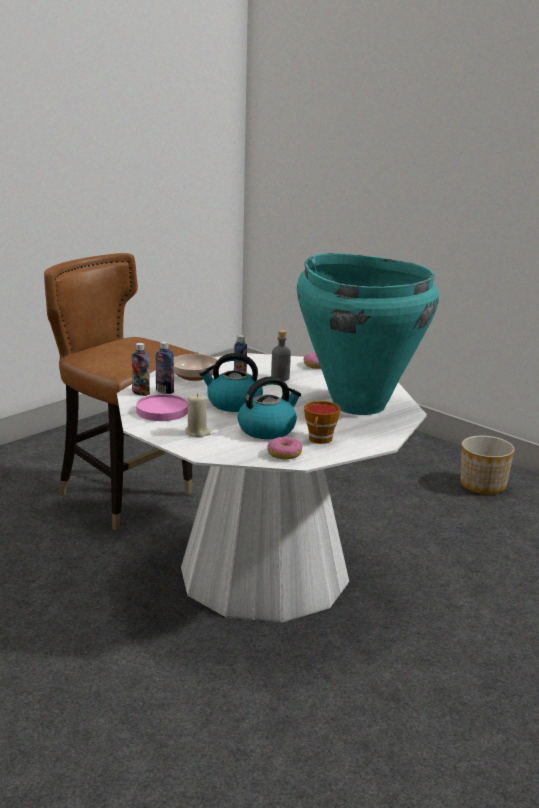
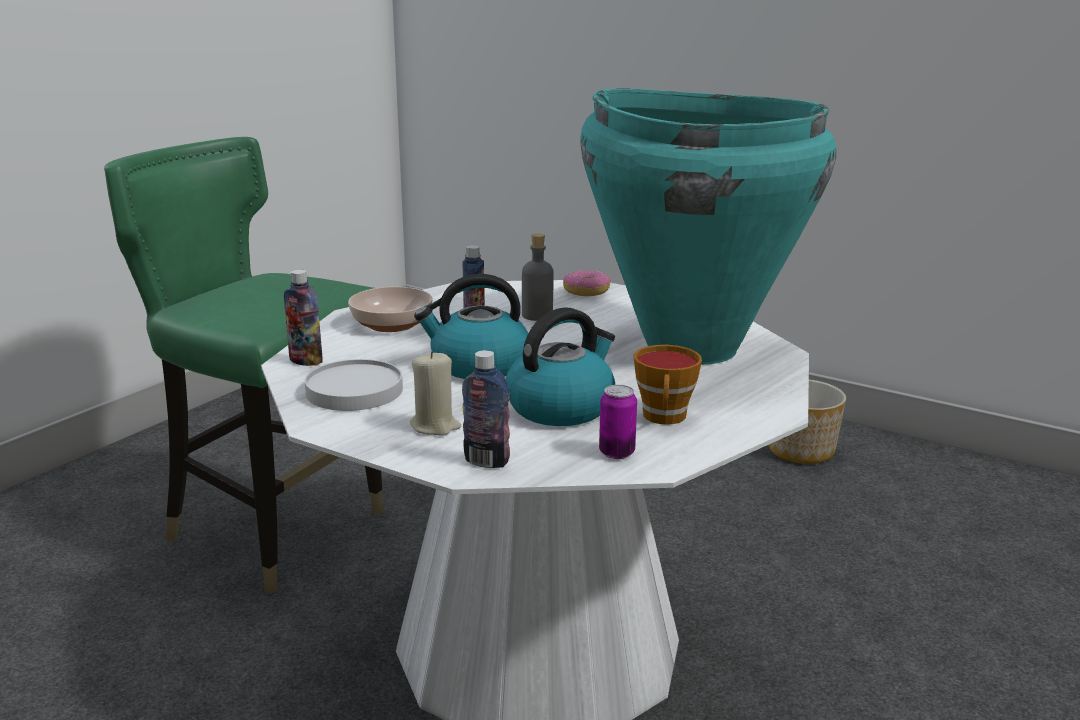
camera: 10 degrees left, 0 degrees up
brown chair [44,253,198,530] -> green chair [104,137,384,594]
pink plate [136,394,188,421] -> white plate [305,359,403,411]
bottle [156,341,174,394] -> bottle moved to [462,350,510,468]
donut [268,437,302,459] -> can [599,385,637,459]

